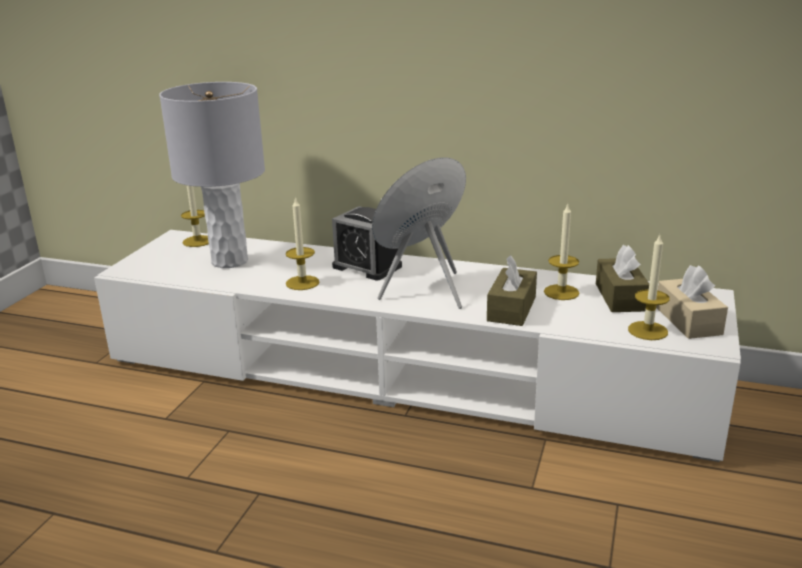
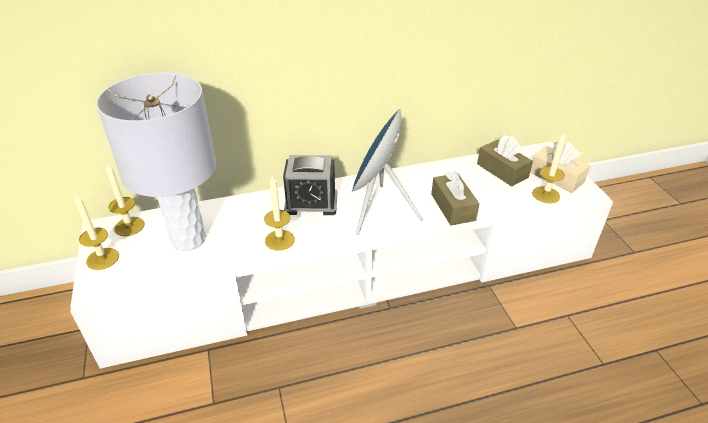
camera: 35 degrees left, 15 degrees up
candle [544,204,580,300] -> candle moved to [74,193,119,270]

